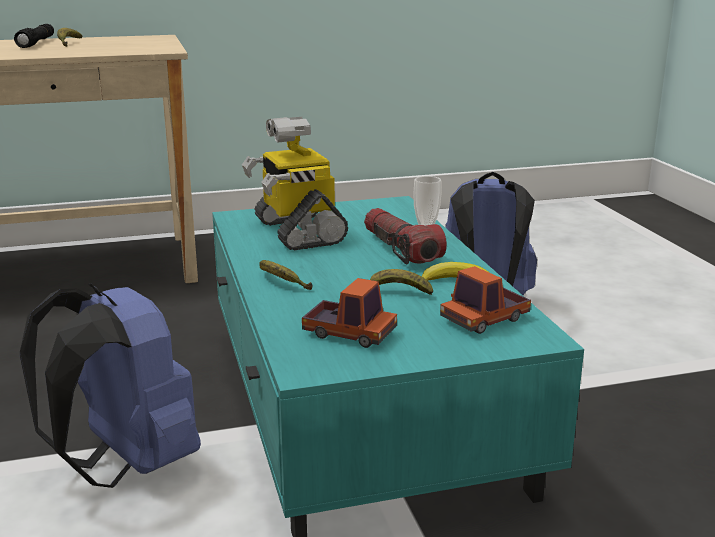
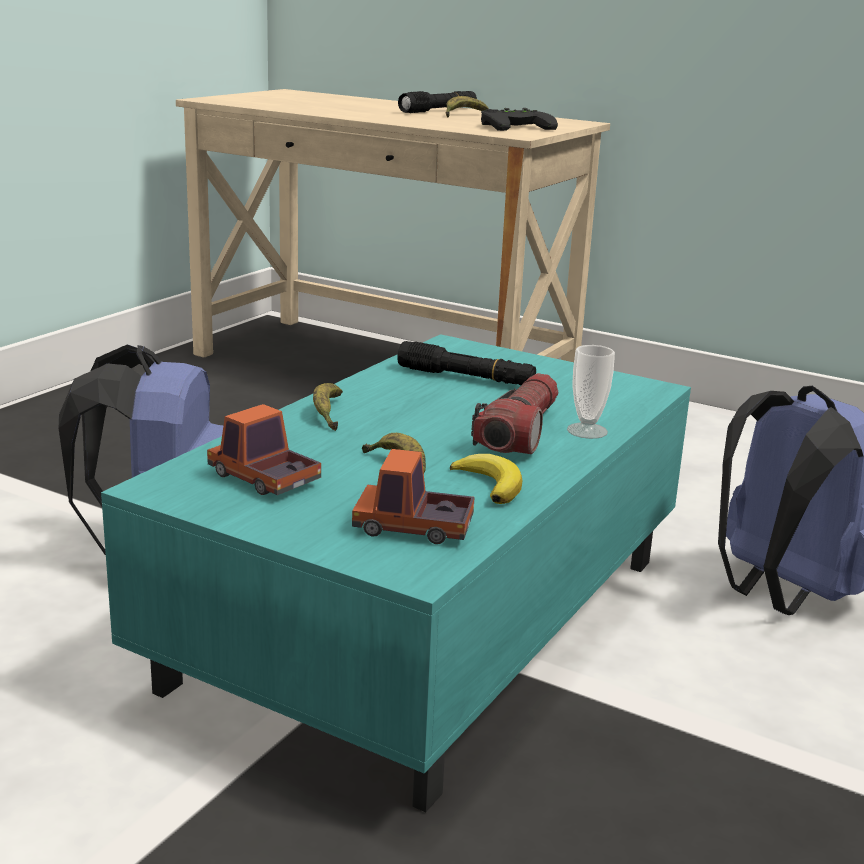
camera: 45 degrees right, 0 degrees up
toy robot [242,117,348,251] -> black flashlight [397,341,536,386]
toy truck [302,278,397,348] -> toy truck turned 150 degrees clockwise [207,404,321,495]
none -> black game controller [481,108,558,131]

